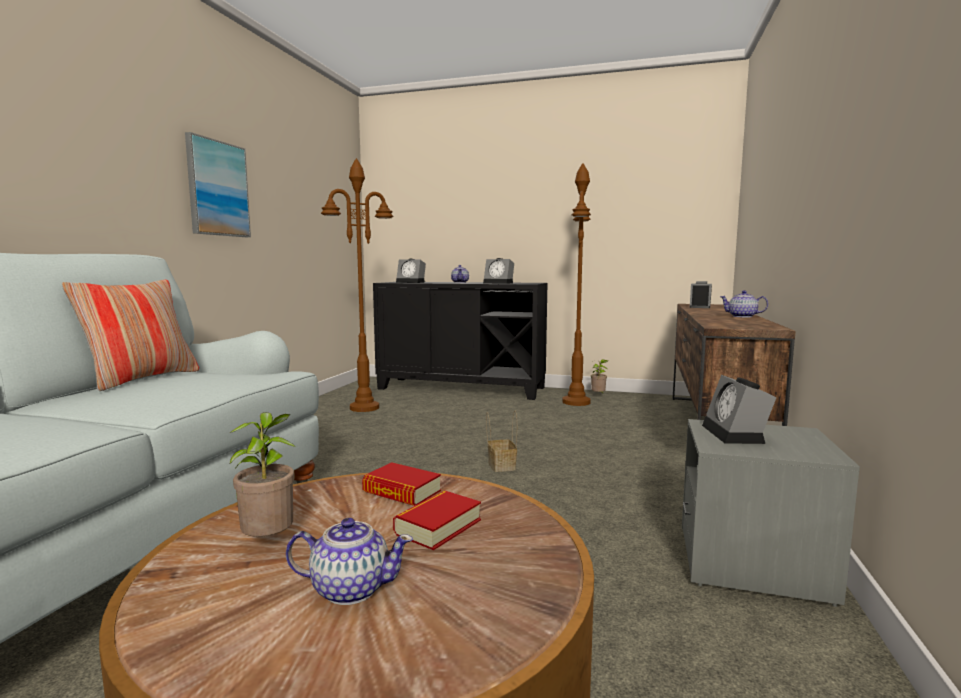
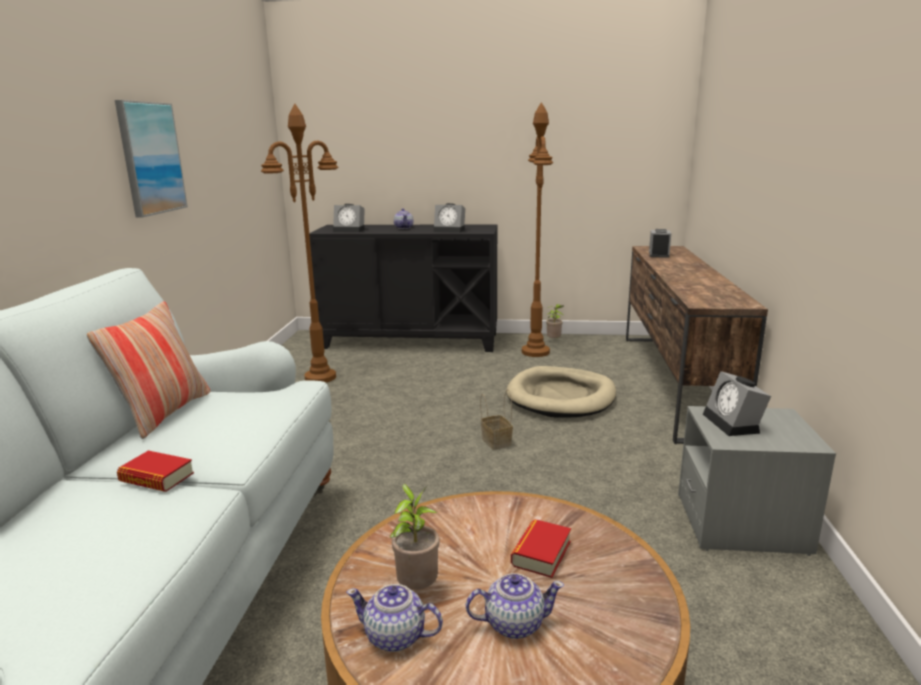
camera: 10 degrees left, 10 degrees up
book [362,462,441,506] -> book moved to [117,450,194,492]
teapot [720,290,768,317] -> teapot moved to [346,584,443,652]
none -> beige dog bed [506,366,616,418]

